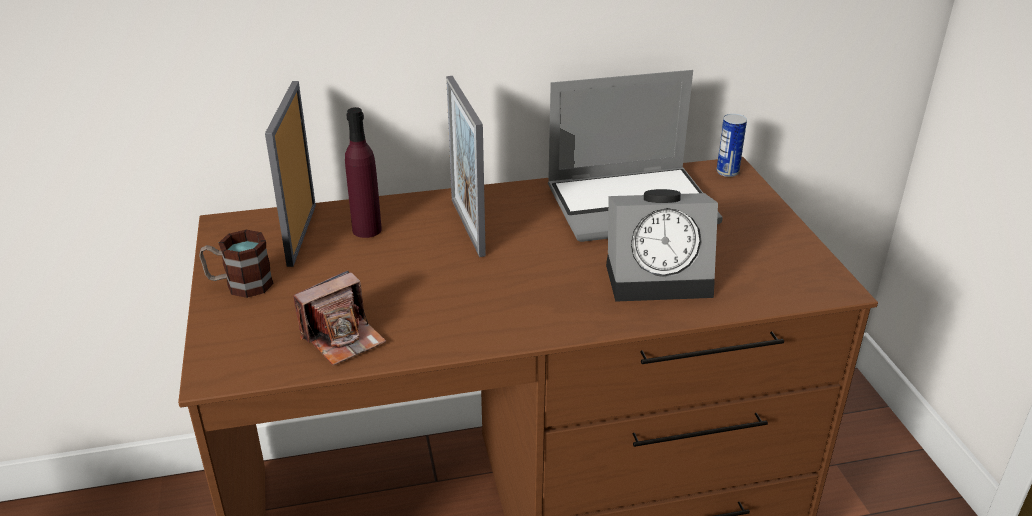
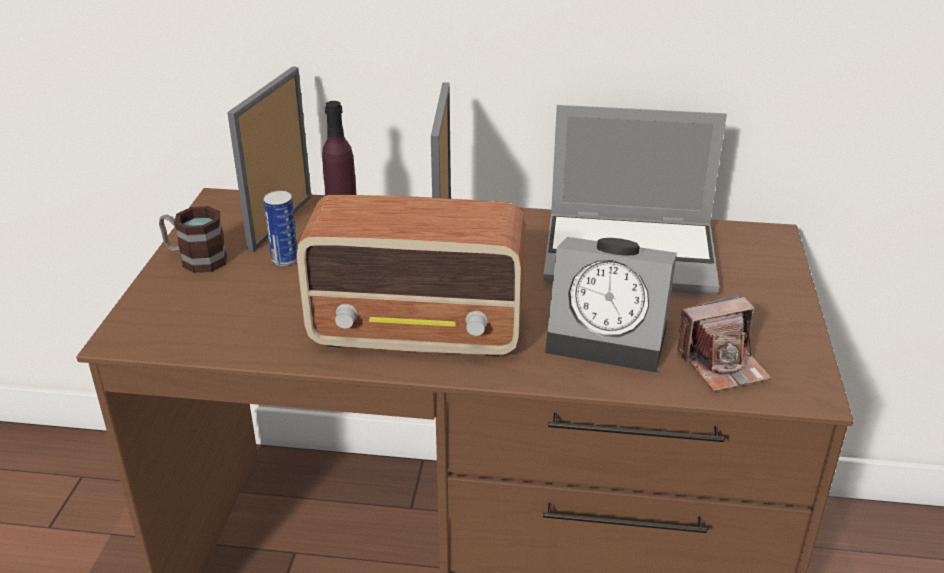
camera: 20 degrees right, 0 degrees up
camera [293,270,386,366] -> camera moved to [677,294,771,392]
can [717,114,747,177] -> can moved to [263,191,297,266]
none -> radio [296,195,525,357]

